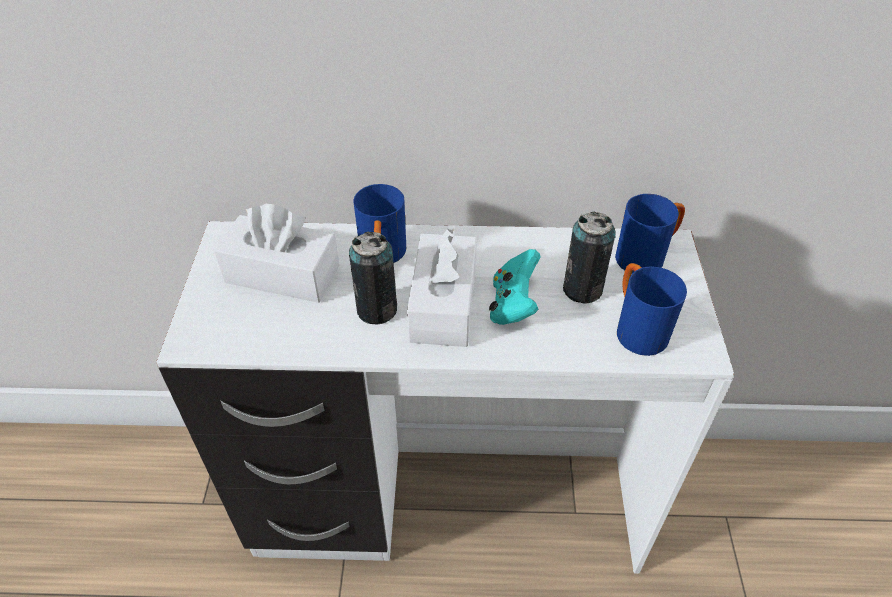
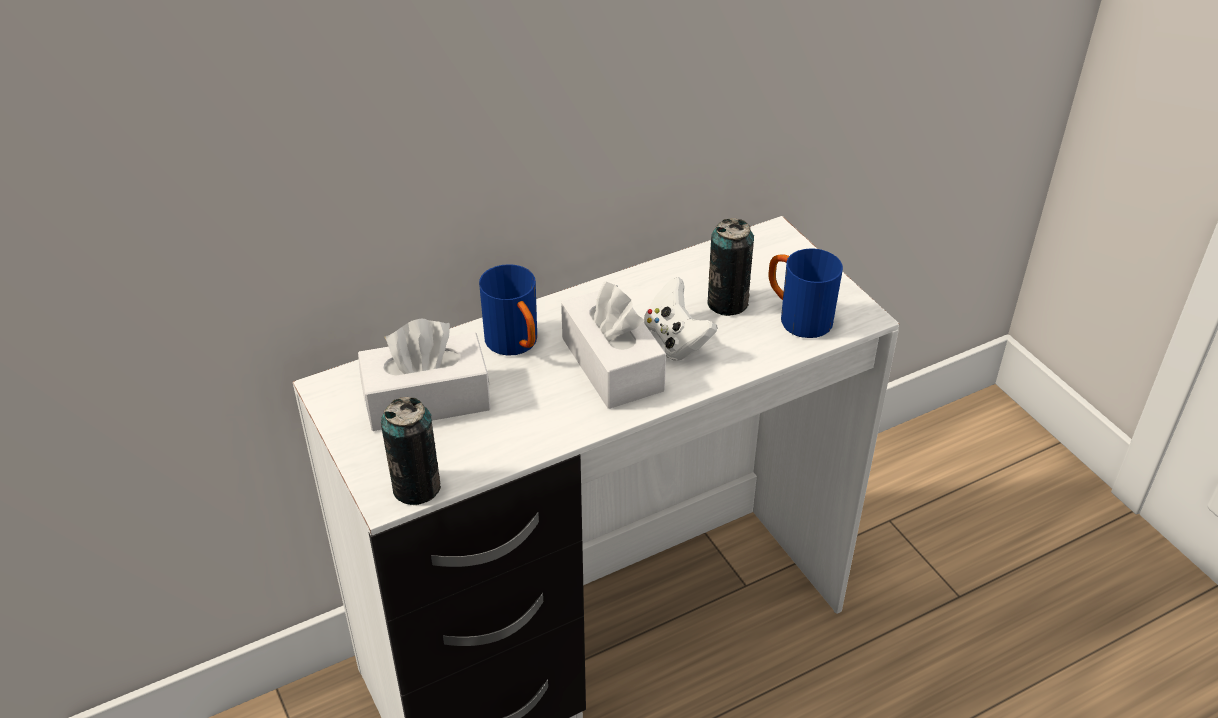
camera: 30 degrees left, 5 degrees down
can [349,231,397,324] -> can moved to [381,397,441,505]
turquoise game controller [489,249,541,325] -> white game controller [644,277,718,361]
blue mug [615,194,685,274] -> none

